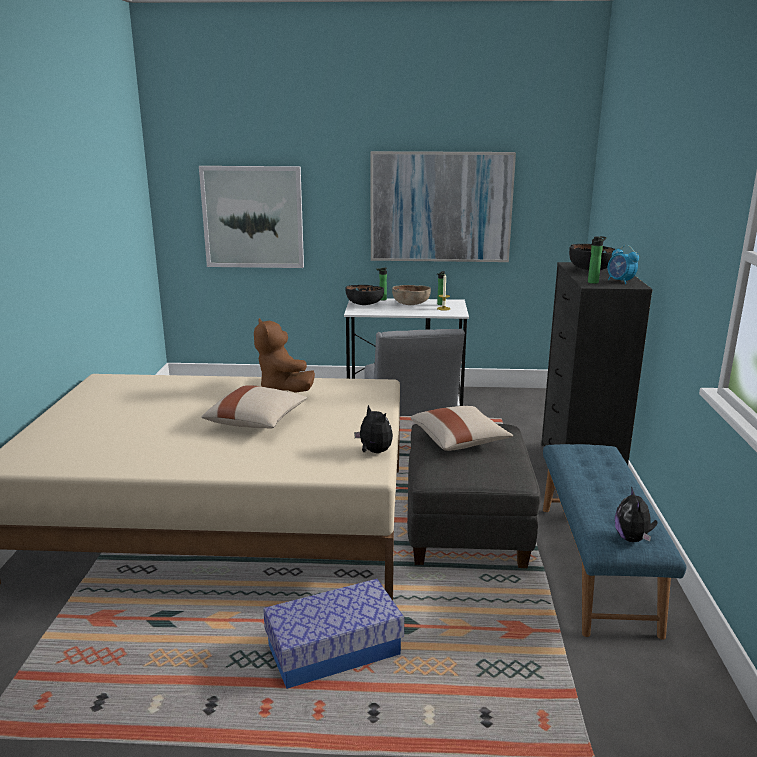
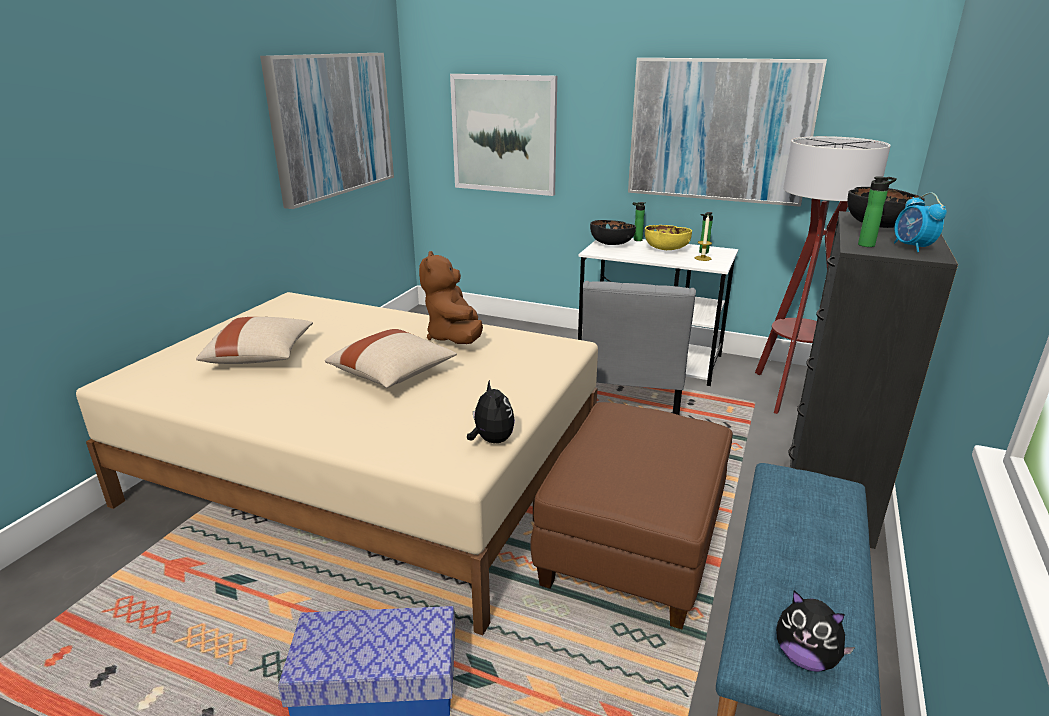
camera: 20 degrees right, 5 degrees up
brown bowl [392,285,431,305] -> yellow bowl [645,225,692,250]
grey ottoman [407,424,541,568] -> brown ottoman [530,402,733,629]
beige pillow [411,406,513,451] -> beige pillow moved to [196,317,313,364]
plush toy [615,486,658,542] -> plush toy turned 75 degrees counterclockwise [776,590,855,672]
none -> picture [260,53,394,209]
none -> floor lamp [755,136,891,414]

